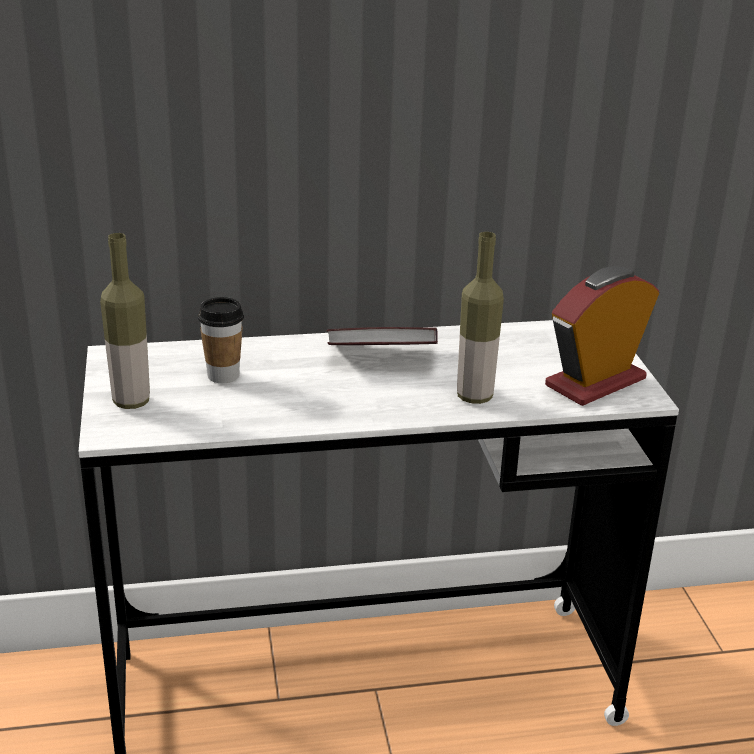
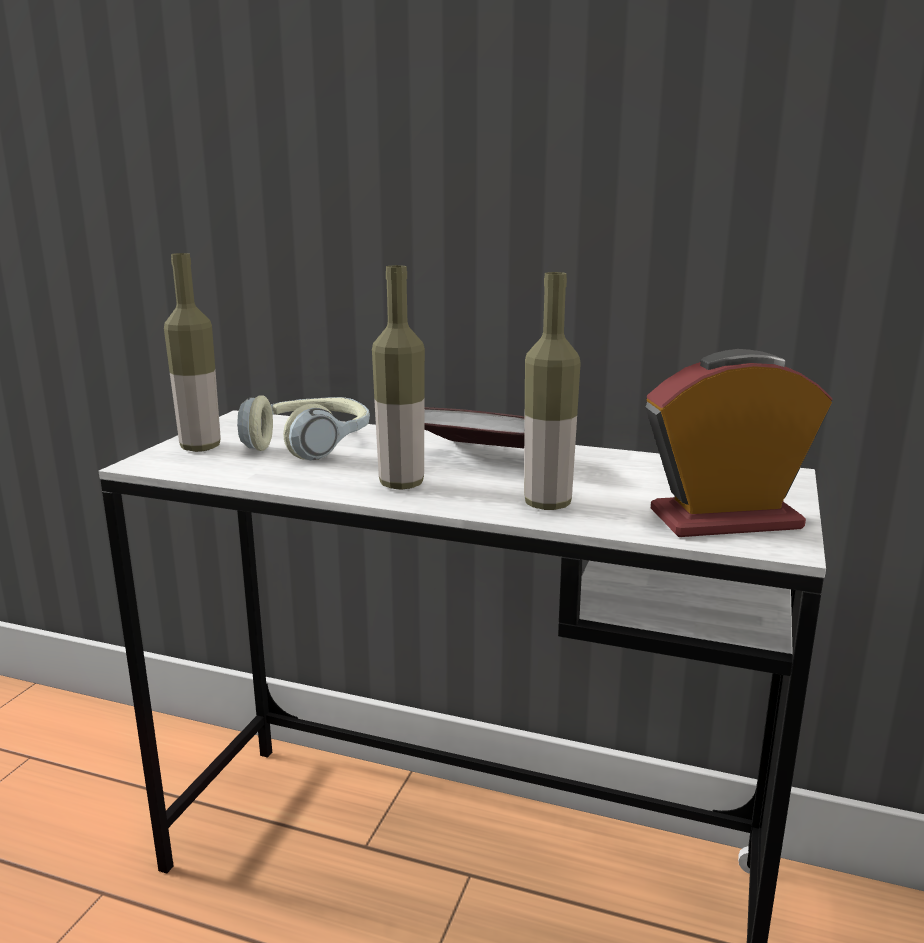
camera: 30 degrees right, 10 degrees down
cup [198,297,244,383] -> headphones [237,395,370,460]
none -> bottle [372,265,425,490]

